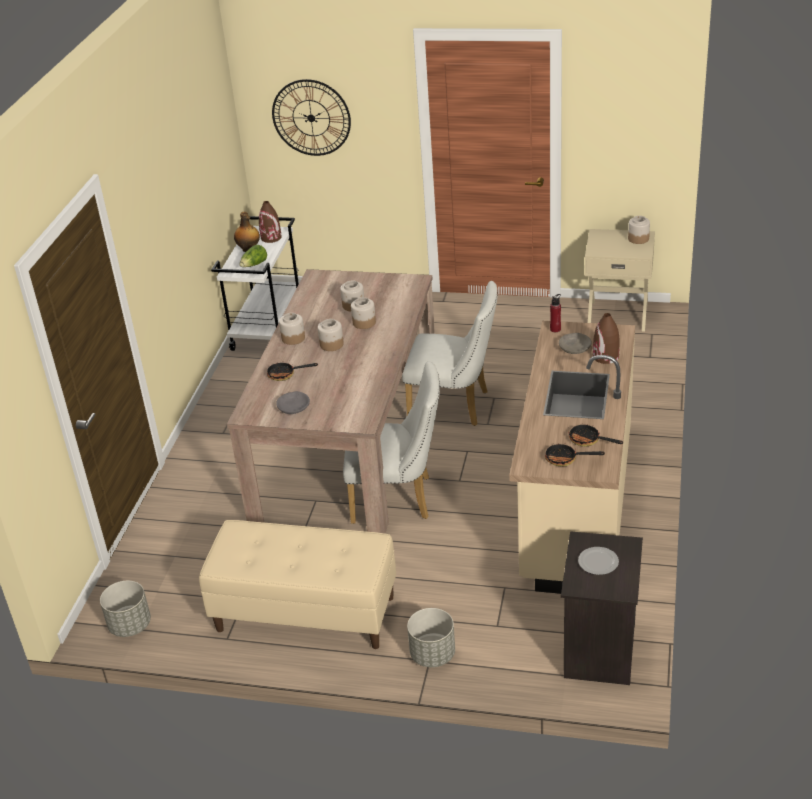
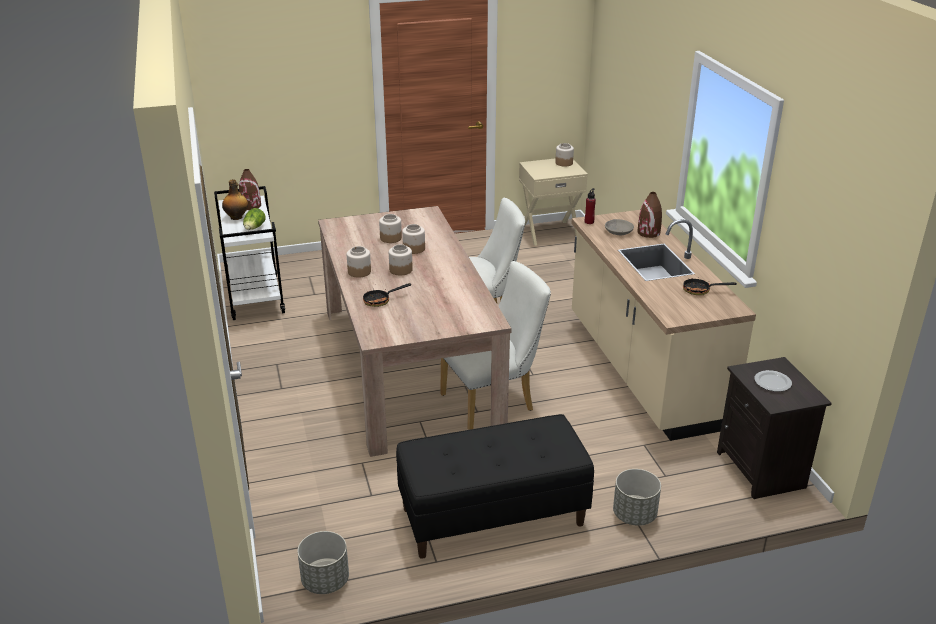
camera: 30 degrees left, 5 degrees down
beige bench [199,520,396,649] -> black bench [396,414,594,559]
wall clock [272,79,351,156] -> none
grey bowl [276,391,310,414] -> none
frying pan [545,439,605,466] -> none

